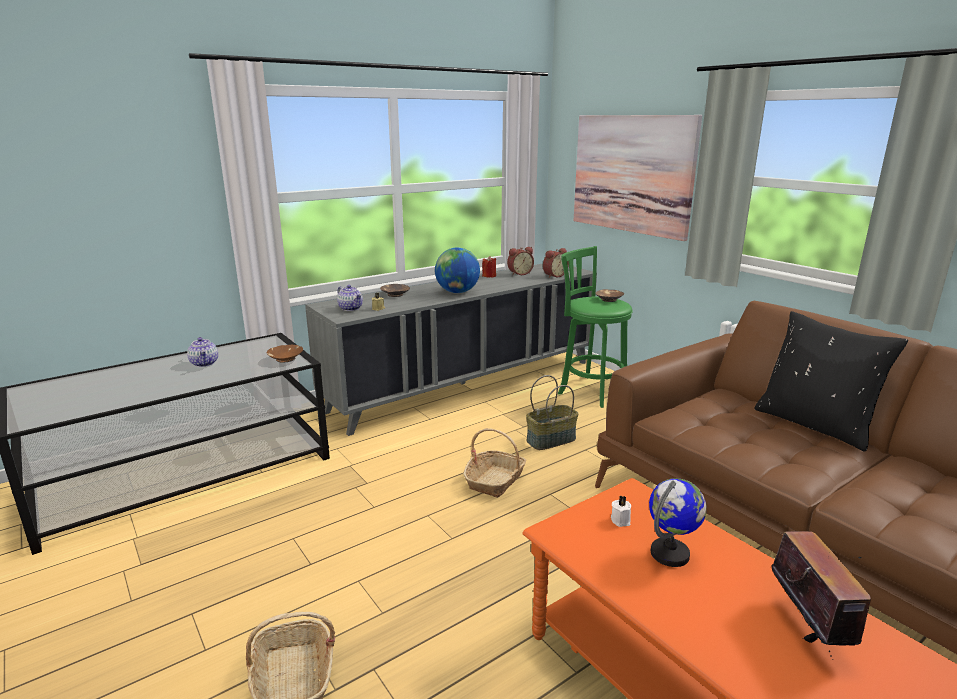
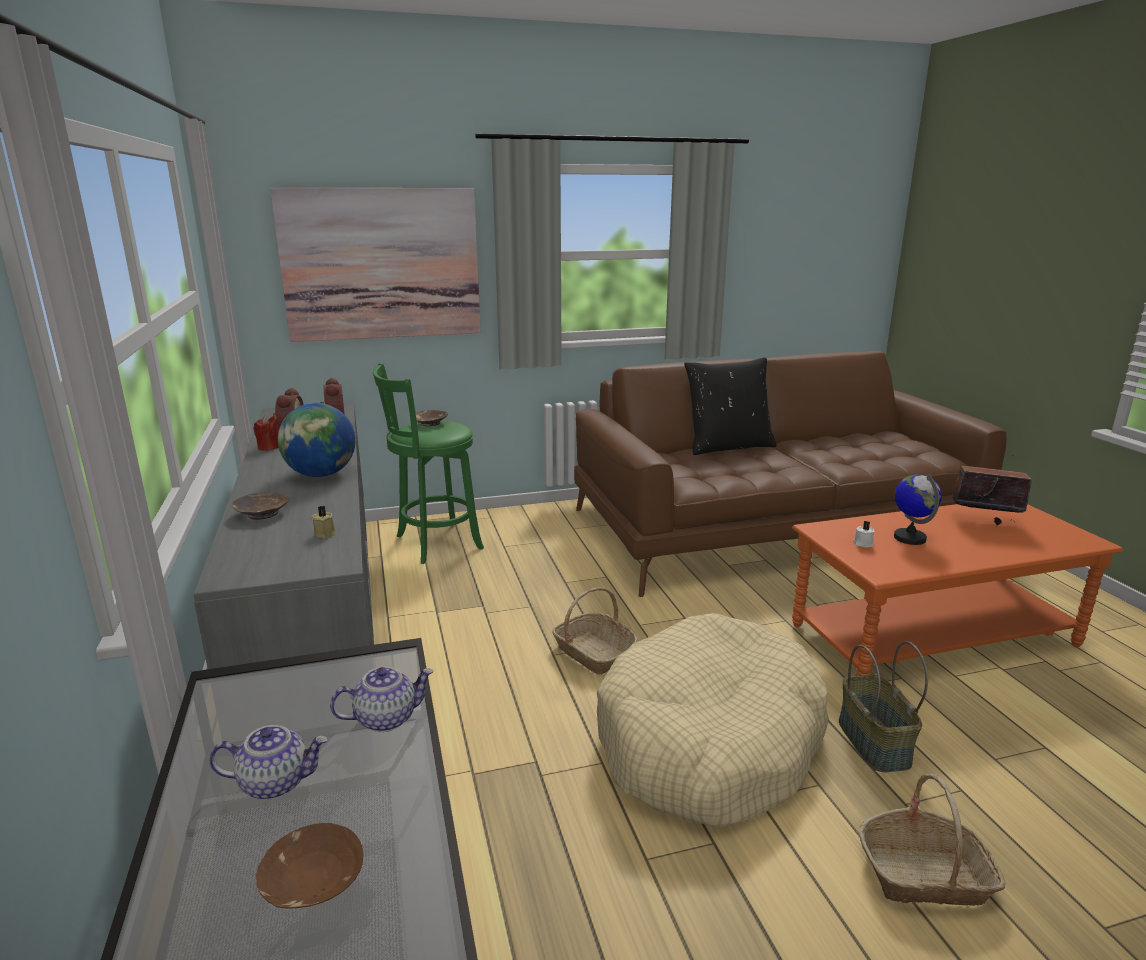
camera: 70 degrees left, 0 degrees up
brown bowl [266,345,303,363] -> brown bowl moved to [256,823,363,909]
teapot [337,285,363,311] -> teapot moved to [330,667,434,732]
basket [526,375,579,450] -> basket moved to [839,641,928,772]
none -> beige dog bed [597,613,829,827]

